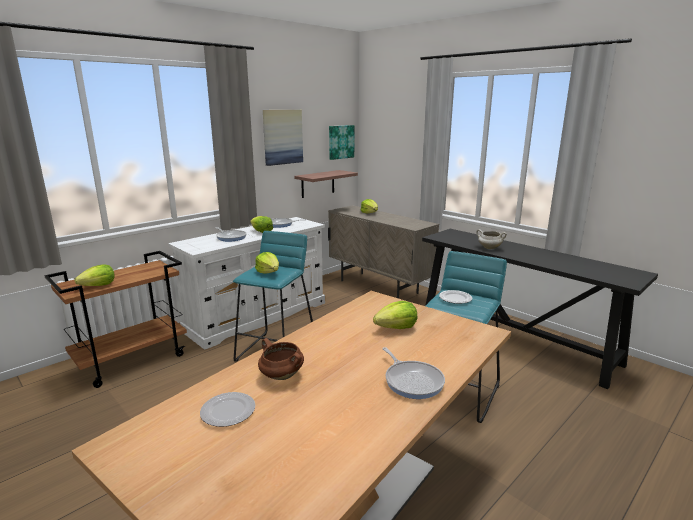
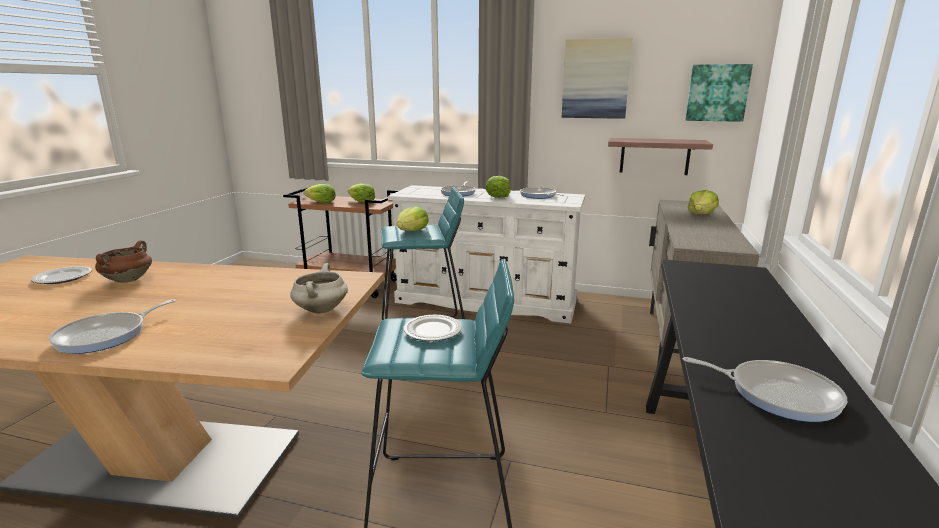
camera: 60 degrees right, 0 degrees up
lettuce [373,301,417,329] -> lettuce moved to [348,184,375,203]
white cooking pot [476,229,507,249] -> white cooking pot moved to [290,263,348,314]
none -> frying pan [683,357,847,422]

